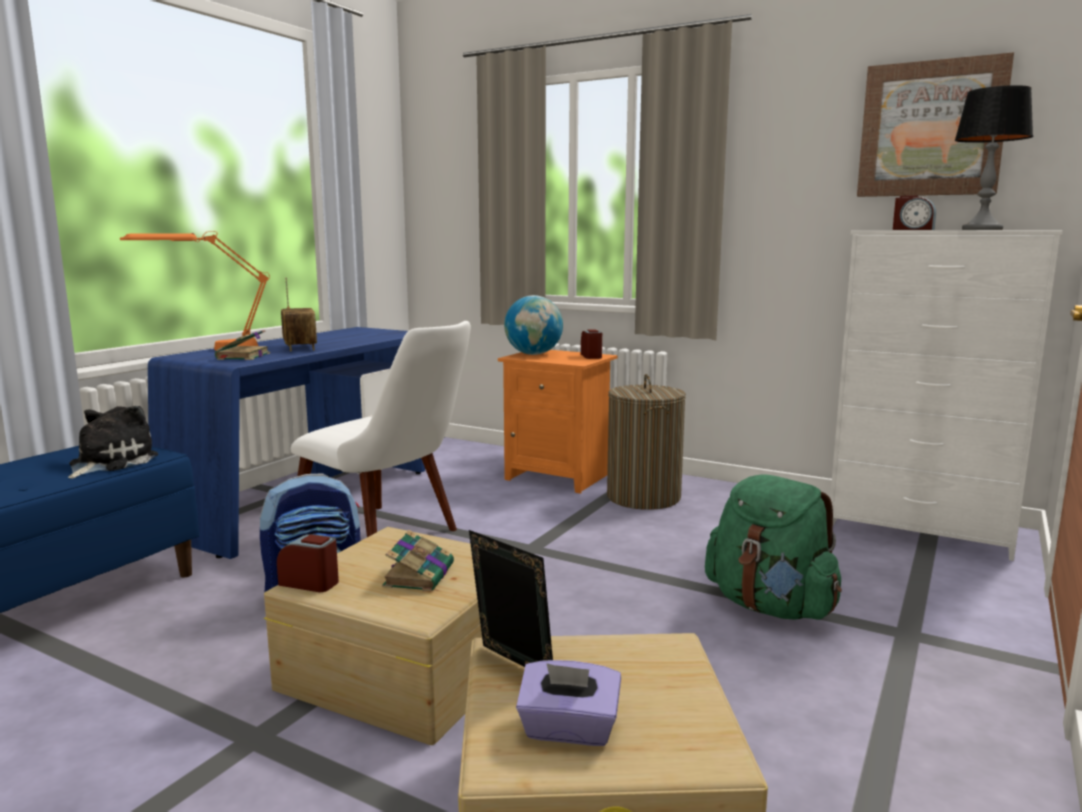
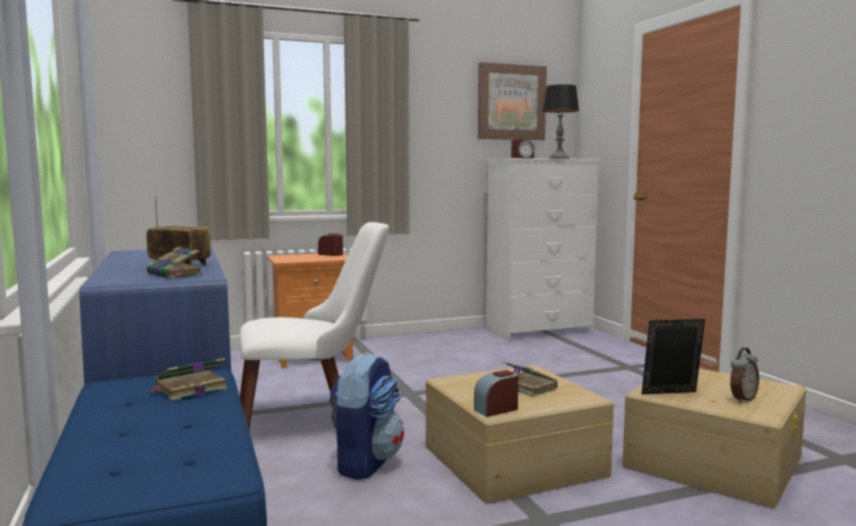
camera: 50 degrees left, 5 degrees down
plush toy [68,406,159,479] -> book [147,358,228,401]
orange table lamp [120,231,270,351] -> none
globe [504,295,563,355] -> none
purple tissue box [516,660,621,746] -> alarm clock [730,347,759,403]
laundry basket [607,374,686,510] -> none
green backpack [705,474,842,620] -> none

